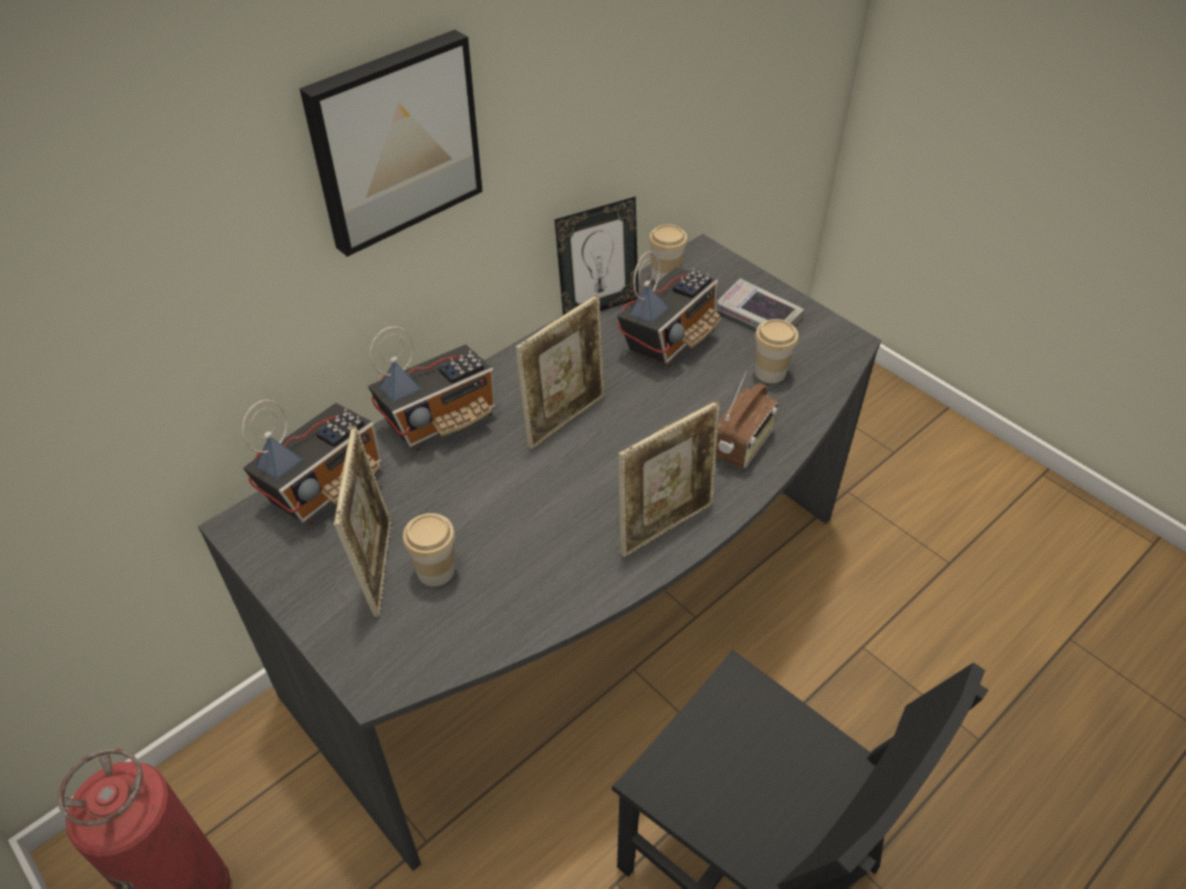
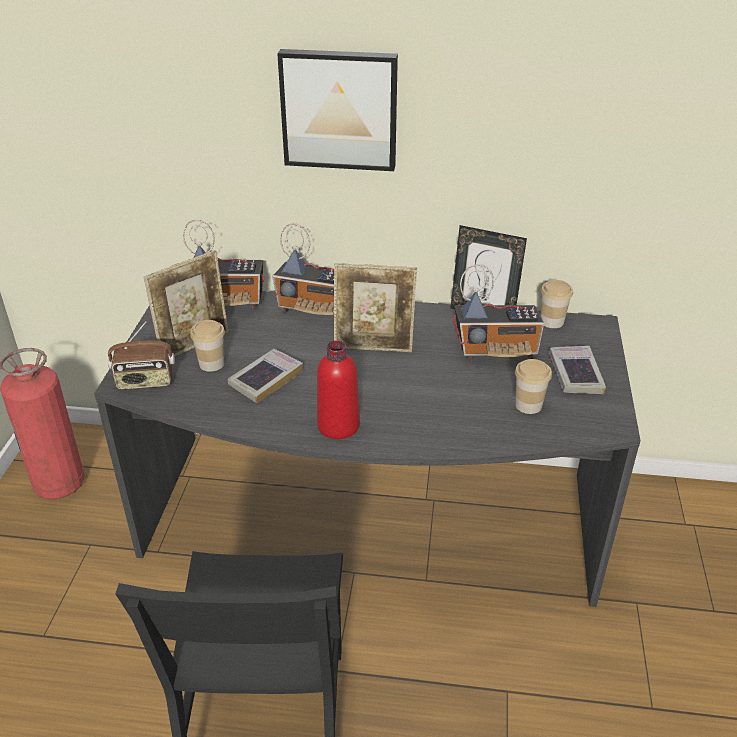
camera: 50 degrees right, 10 degrees down
picture frame [618,401,720,557] -> red bottle [317,340,360,439]
radio [716,371,778,469] -> radio moved to [108,321,175,390]
none -> book [228,349,303,403]

